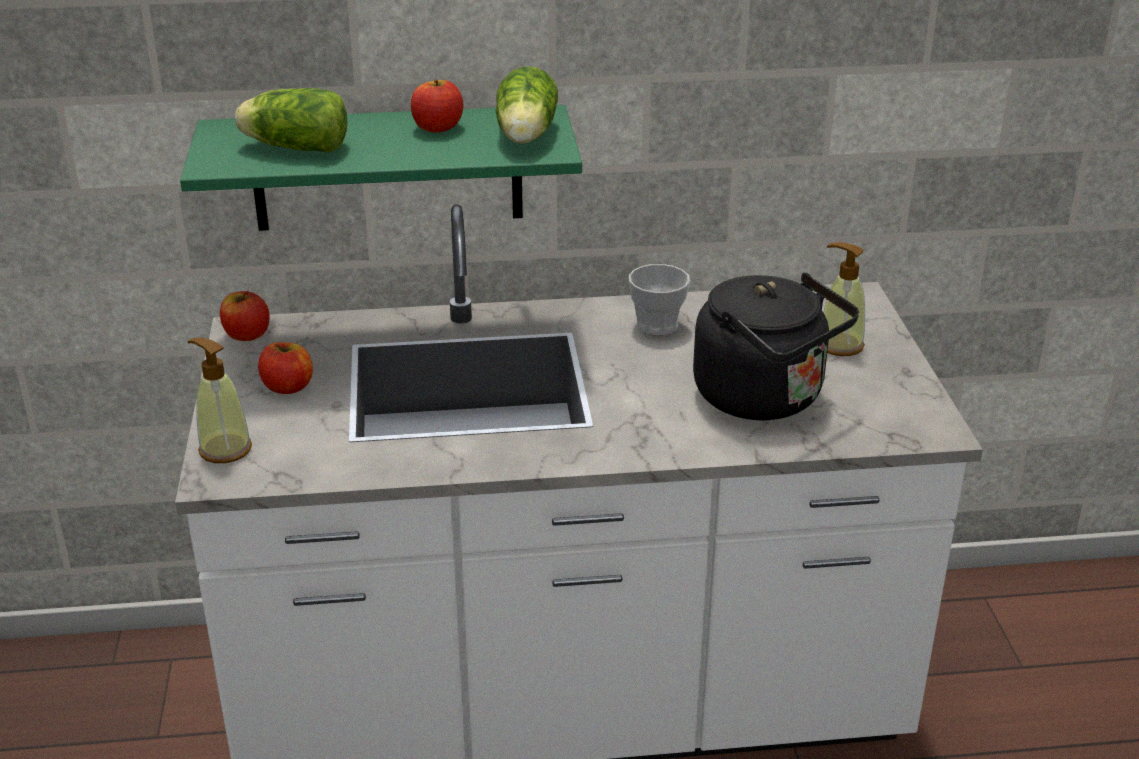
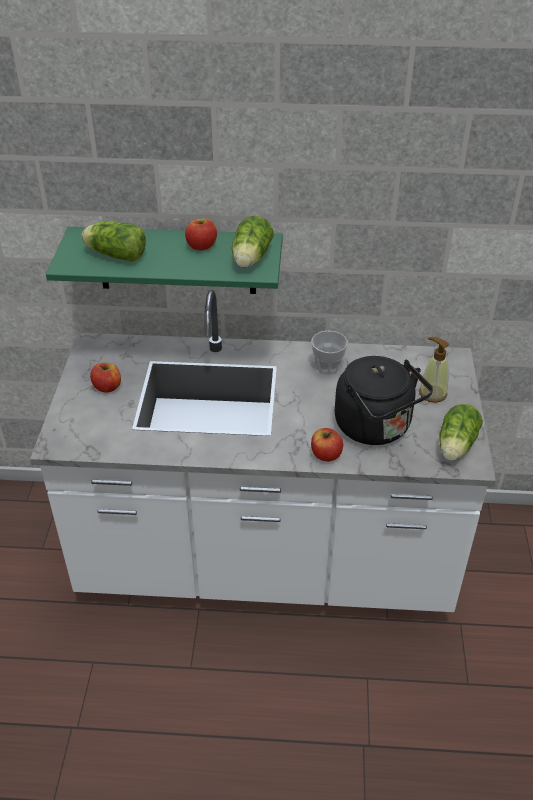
camera: 10 degrees right, 10 degrees up
soap dispenser [187,337,252,463] -> none
apple [220,291,270,341] -> apple moved to [311,428,343,462]
none -> lettuce [439,404,483,461]

